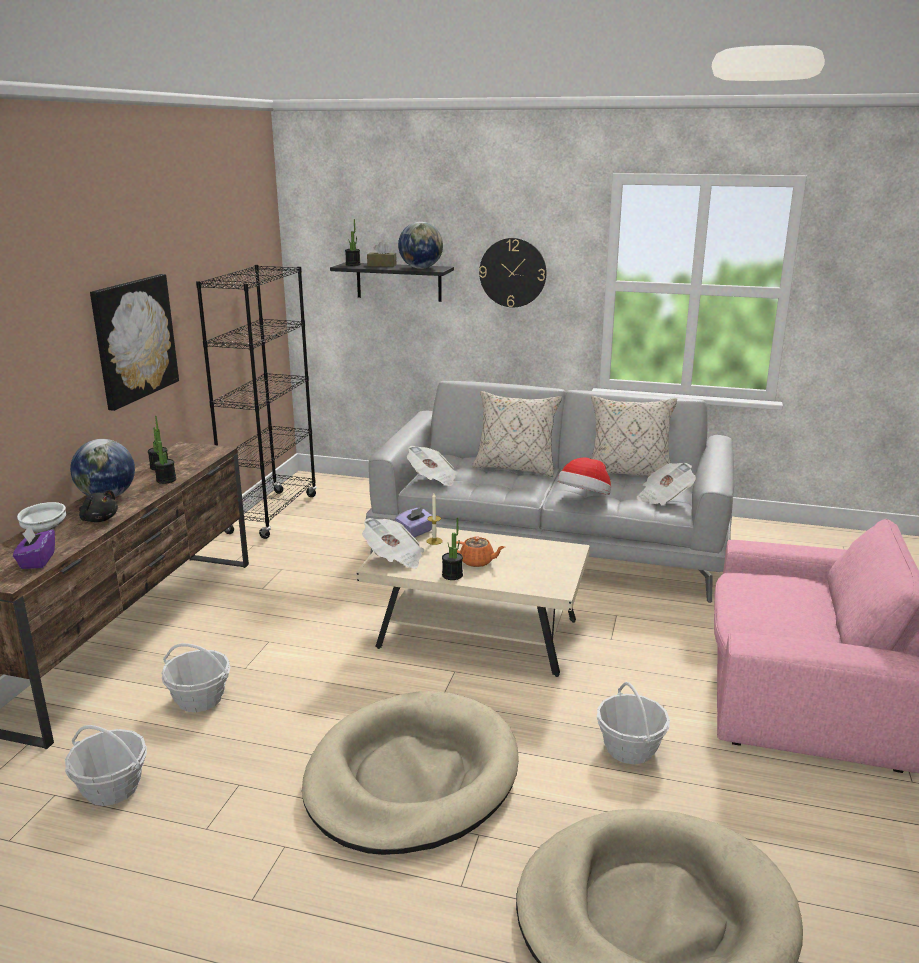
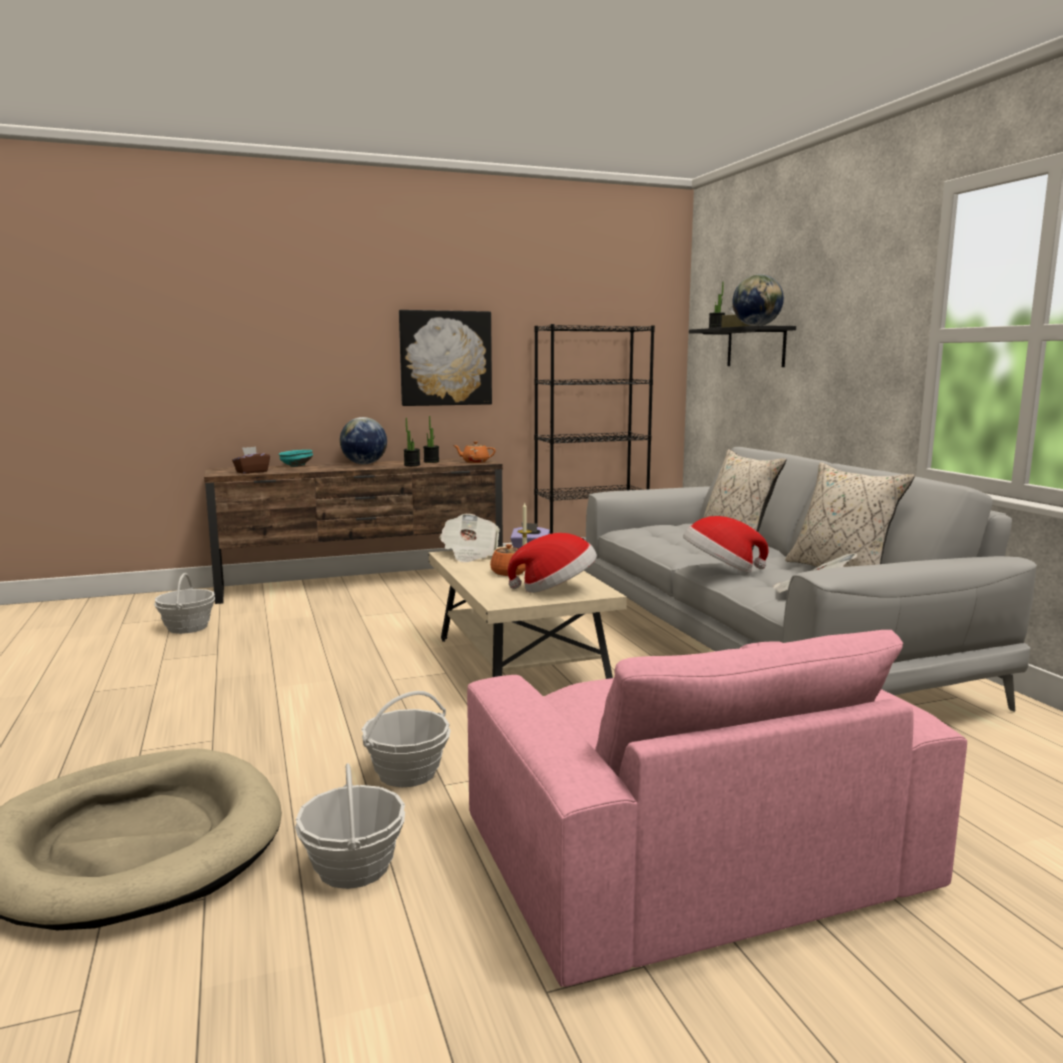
camera: 55 degrees right, 10 degrees down
purple tissue box [13,526,55,569] -> brown tissue box [232,446,270,474]
white bowl [17,502,66,533] -> turquoise bowl [279,450,313,467]
black plush toy [79,490,118,522] -> none
basket [161,643,230,712] -> basket moved to [295,763,405,889]
beige dog bed [302,691,519,855] -> none
newspaper [407,446,458,486] -> none
potted plant [442,518,463,580] -> none
wall clock [479,238,547,307] -> none
none -> orange teapot [454,441,496,463]
none -> hat [508,533,597,593]

